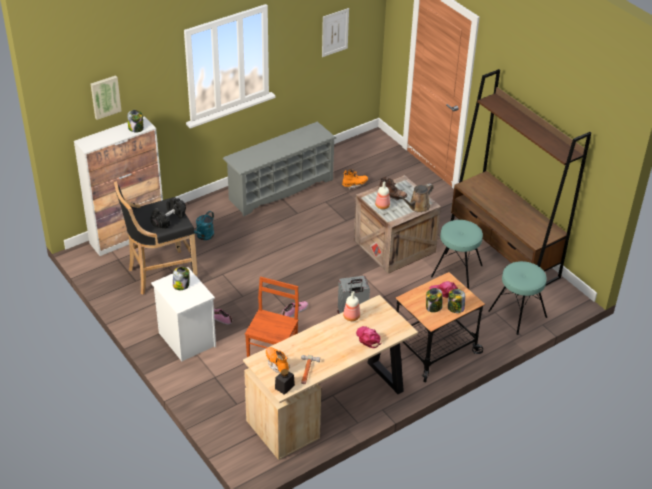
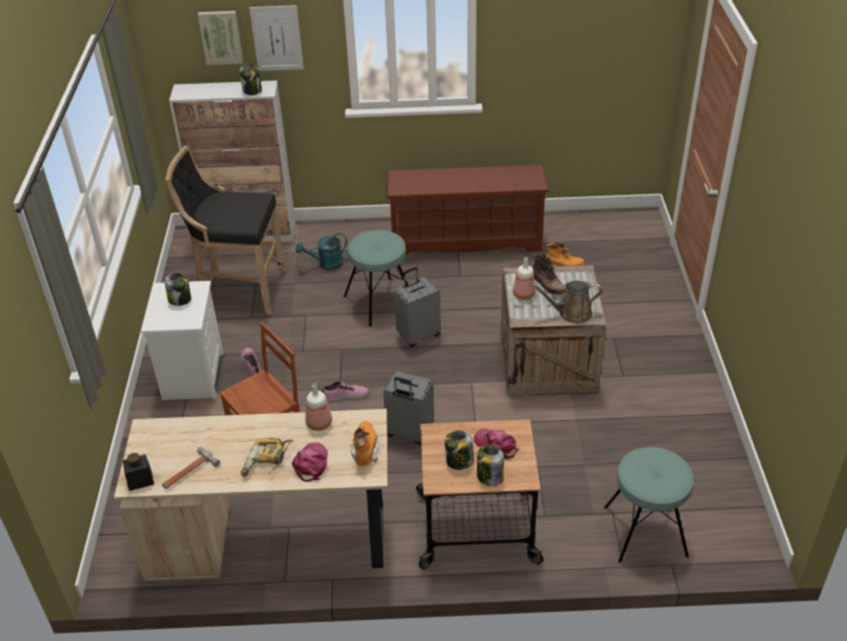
camera: 35 degrees right, 0 degrees up
black dumbbell [150,198,186,229] -> none
grey shoe rack [223,122,336,217] -> brown shoe rack [386,165,549,257]
orange boot [266,347,290,373] -> orange boot moved to [350,421,379,467]
picture [322,8,349,57] -> picture moved to [249,5,304,71]
turquoise stool [431,220,483,289] -> turquoise stool moved to [344,230,409,327]
brown bookcase [451,69,591,285] -> none
none -> power drill [241,438,293,477]
none -> grey suitcase [394,267,441,347]

